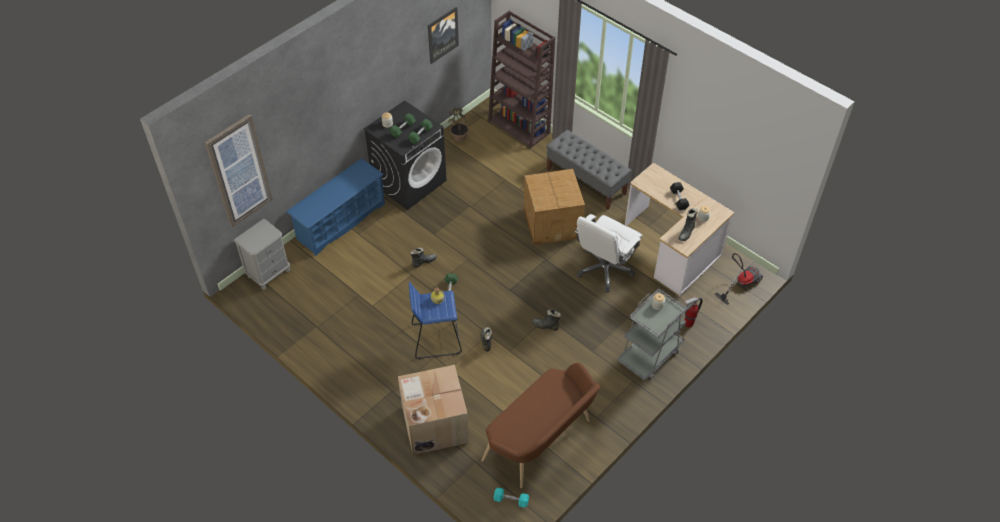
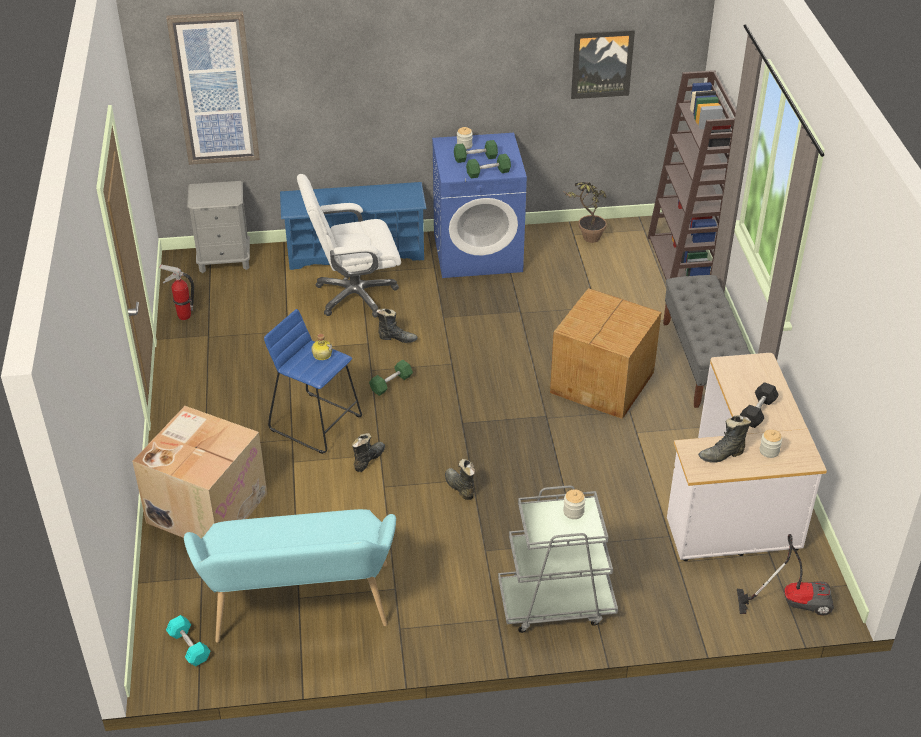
camera: 40 degrees right, 10 degrees down
black washing machine [364,100,447,210] -> blue washing machine [432,133,527,278]
brown bench [481,363,600,488] -> turquoise bench [184,509,396,643]
white office chair [575,214,642,292] -> white office chair moved to [297,174,401,318]
fire extinguisher [684,297,702,327] -> fire extinguisher moved to [159,264,194,320]

